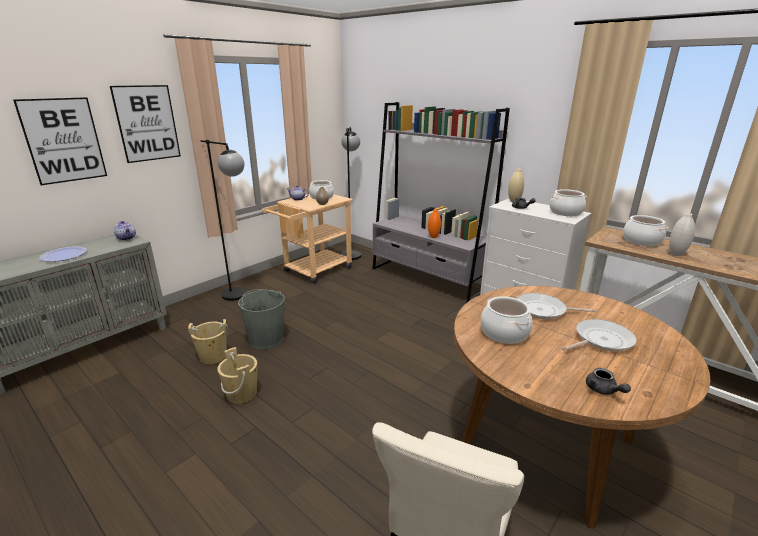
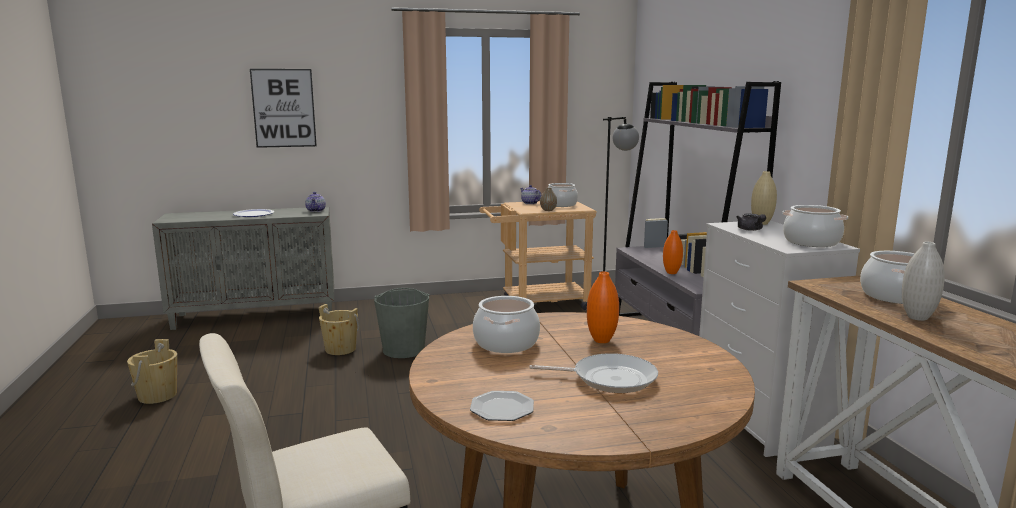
camera: 35 degrees right, 10 degrees down
picture [110,85,181,163] -> none
black floor lamp [201,140,248,301] -> none
beige bucket [217,347,257,404] -> beige bucket moved to [127,339,177,404]
frying pan [516,293,596,319] -> orange vase [587,271,619,343]
grey teapot [586,368,631,395] -> plate [470,391,534,421]

